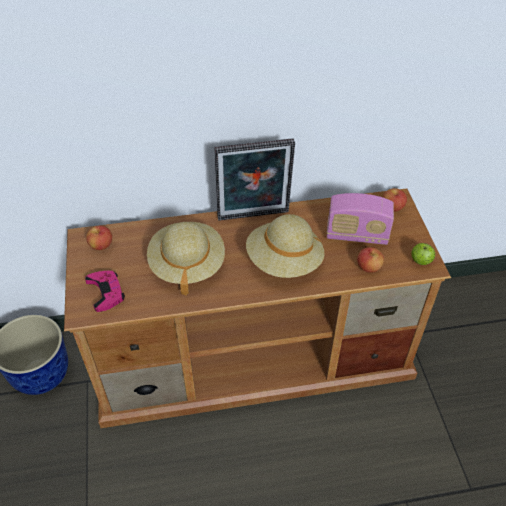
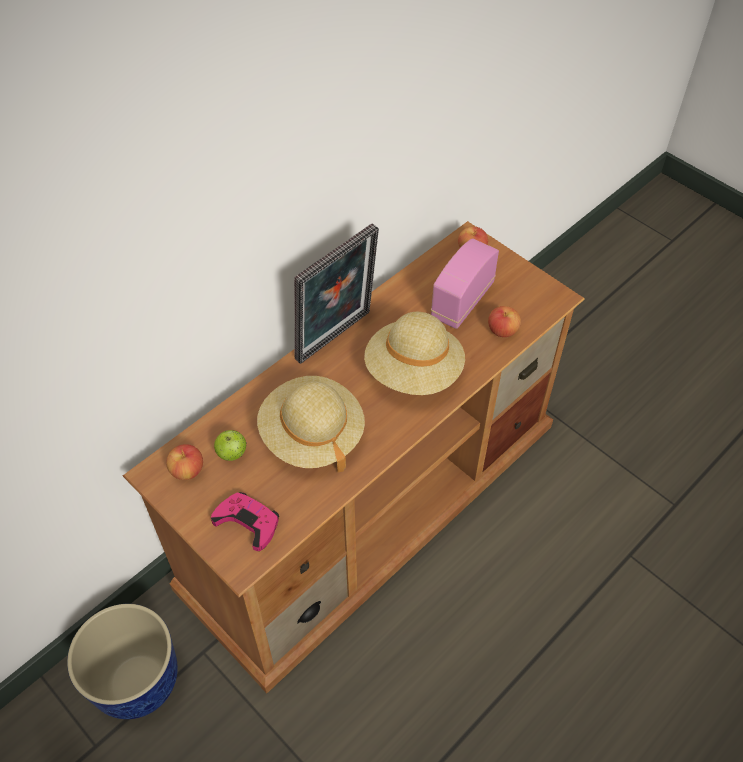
camera: 35 degrees left, 5 degrees up
radio [327,193,394,245] -> radio turned 150 degrees clockwise [431,238,499,329]
apple [411,243,435,265] -> apple moved to [214,430,246,461]

